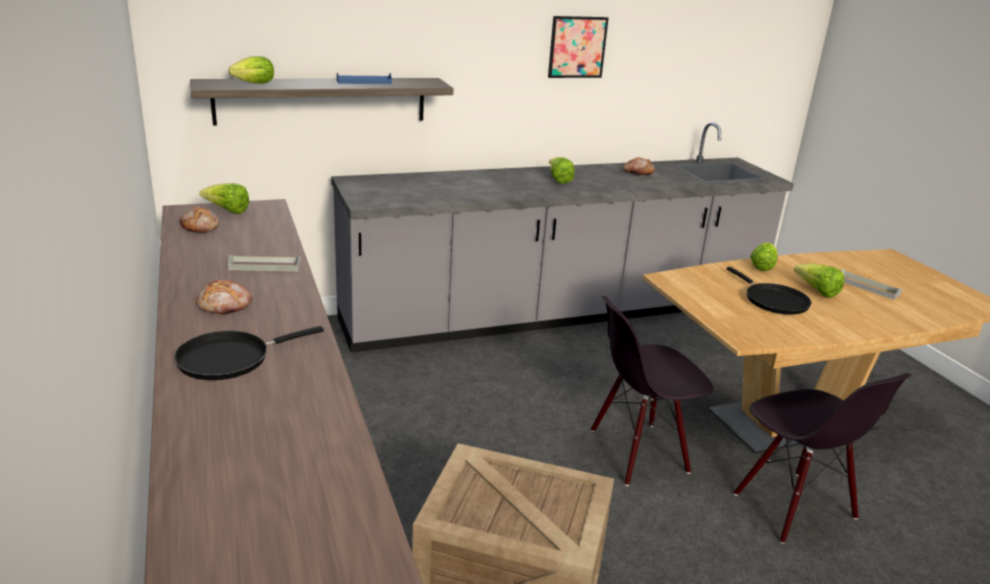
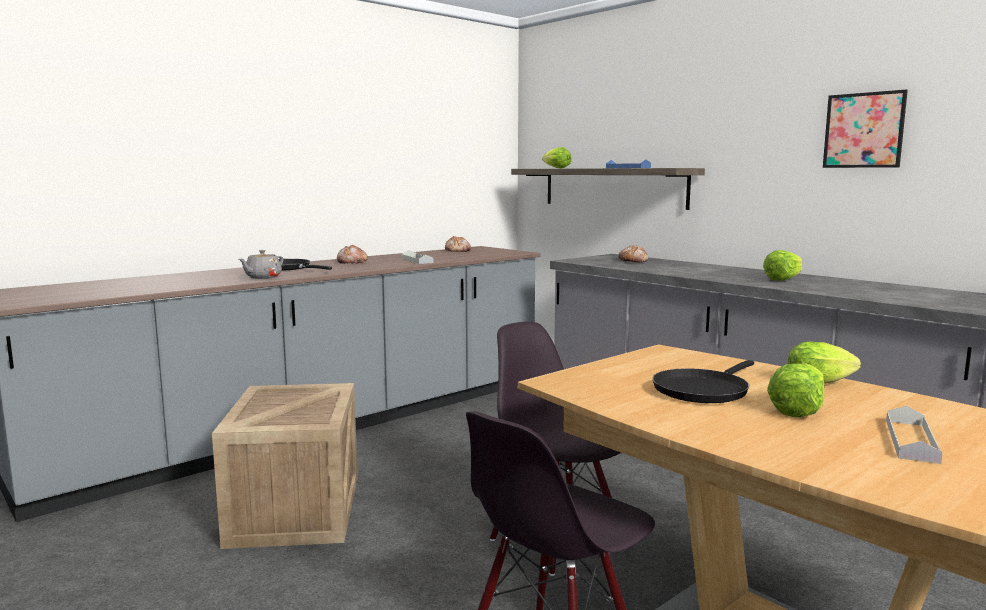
camera: 70 degrees right, 15 degrees down
lettuce [199,183,249,214] -> none
bread [623,157,655,175] -> bread moved to [618,245,648,262]
none -> grey teapot [239,250,283,279]

